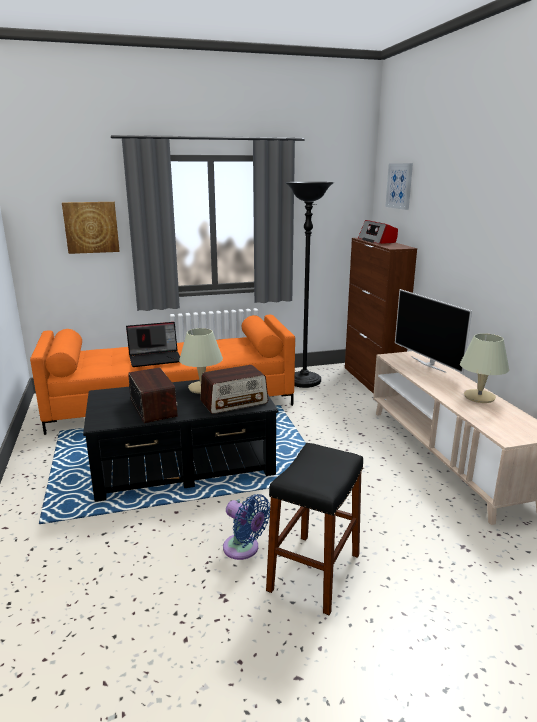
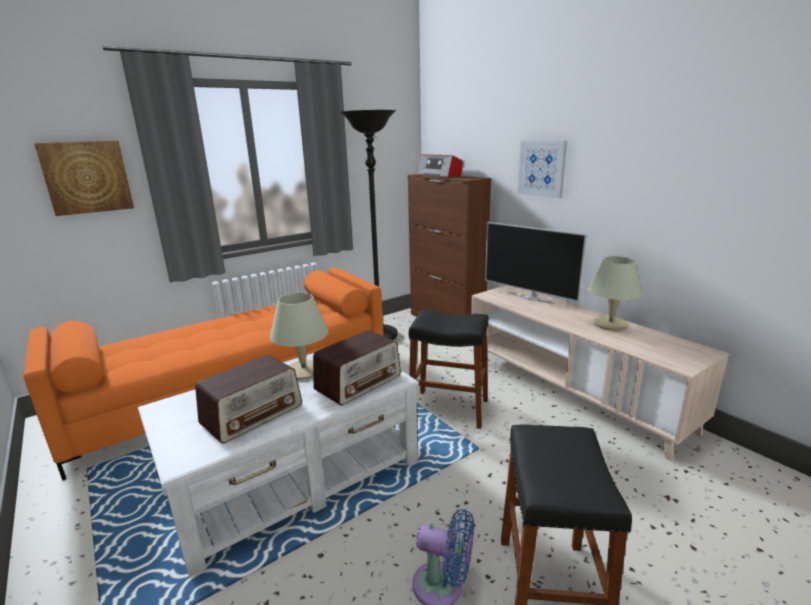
camera: 20 degrees left, 0 degrees up
black coffee table [83,380,278,502] -> white coffee table [138,353,419,577]
laptop [126,322,180,367] -> none
radio [128,368,178,423] -> radio turned 90 degrees clockwise [195,355,302,443]
picture [386,163,413,210] -> picture moved to [518,141,567,198]
none -> black stool [409,309,489,429]

